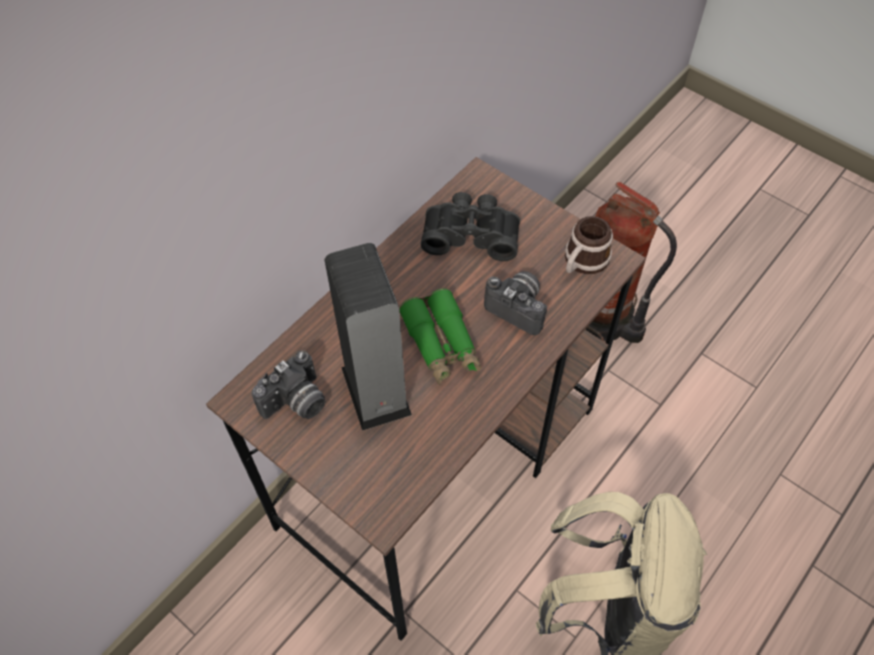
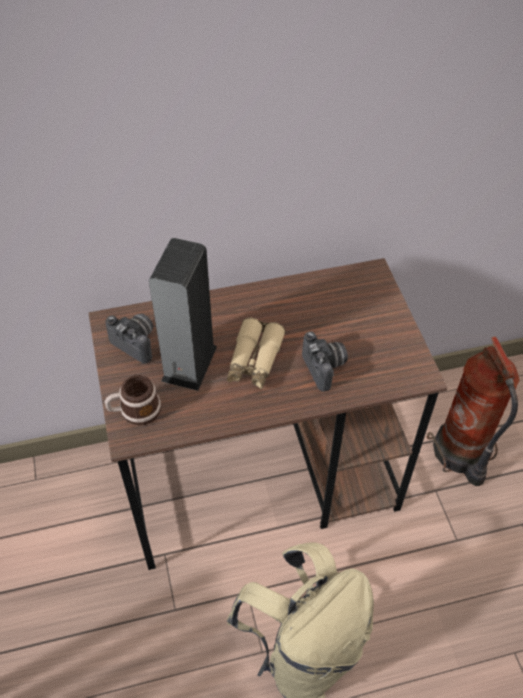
camera: 35 degrees right, 5 degrees down
camera [252,350,326,419] -> camera turned 135 degrees counterclockwise [105,314,153,364]
green binoculars [399,288,481,385] -> beige binoculars [227,318,286,389]
black binoculars [421,192,520,261] -> none
mug [565,216,613,275] -> mug moved to [105,375,161,425]

